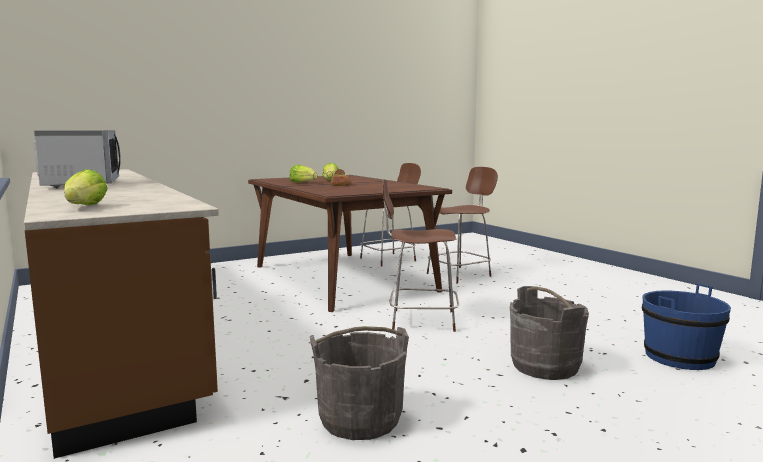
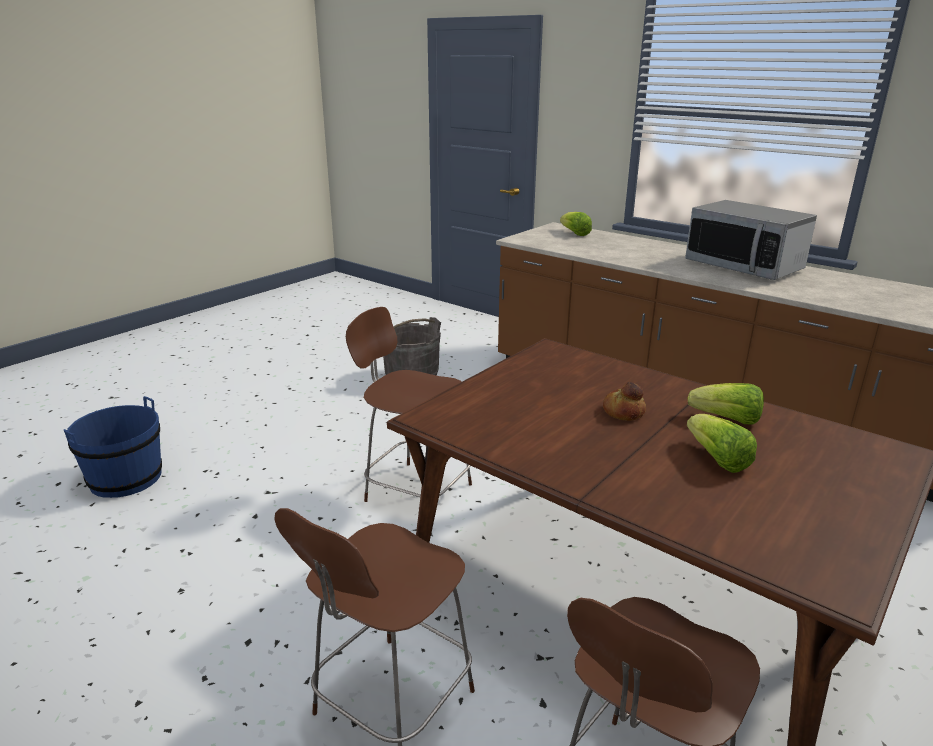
camera: 160 degrees right, 15 degrees up
brown chair [382,179,459,332] -> brown chair turned 135 degrees counterclockwise [346,307,472,502]
grey bucket [510,286,589,380] -> none

